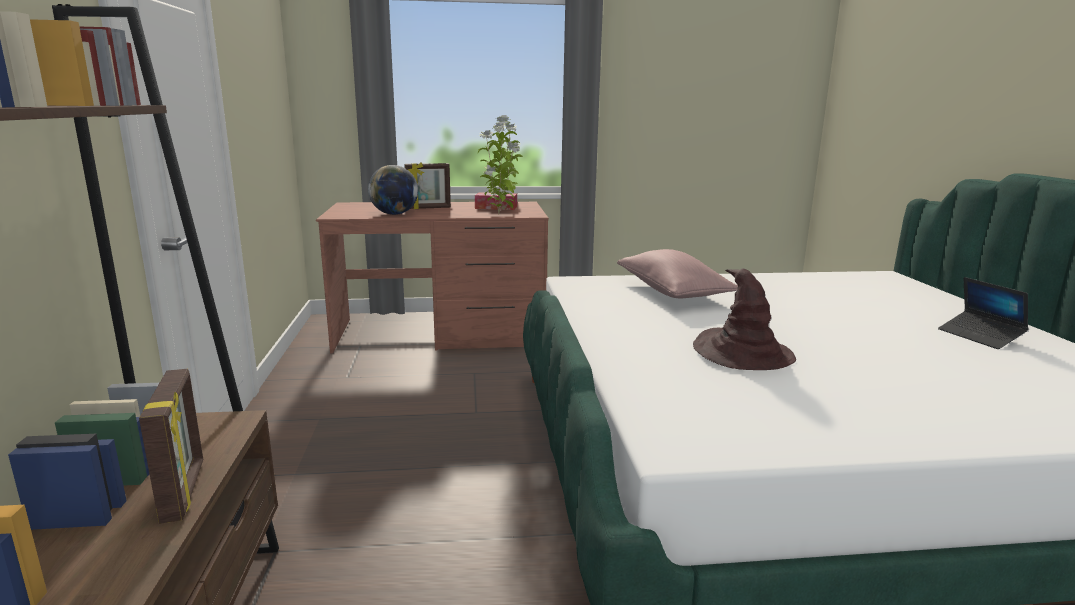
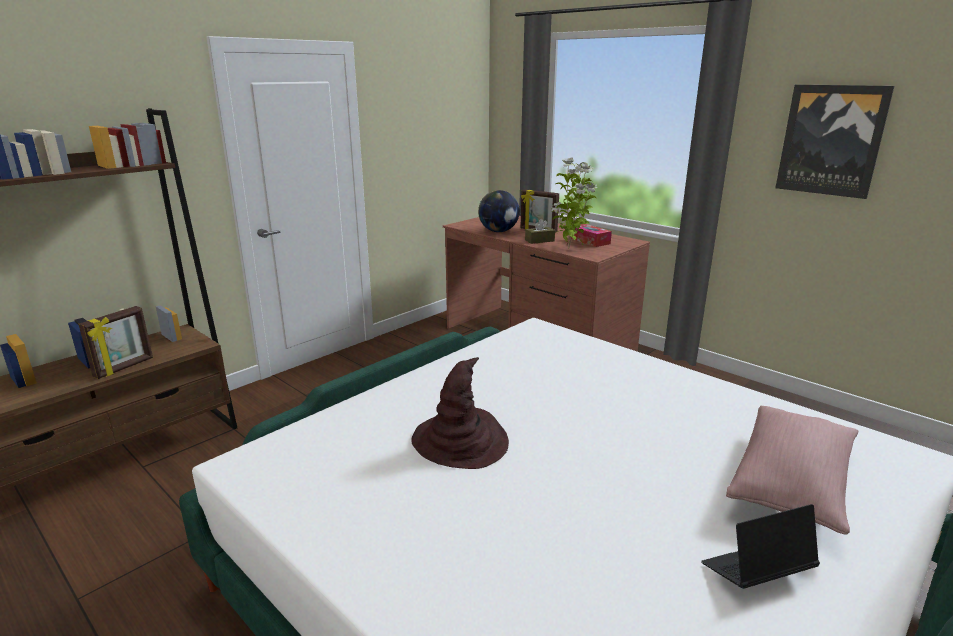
camera: 50 degrees right, 5 degrees up
pink pillow [617,249,738,298] -> pink pillow moved to [726,406,858,535]
laptop [938,277,1029,349] -> laptop turned 45 degrees clockwise [701,504,820,589]
none -> brown tissue box [525,219,555,244]
none -> picture [775,85,894,199]

